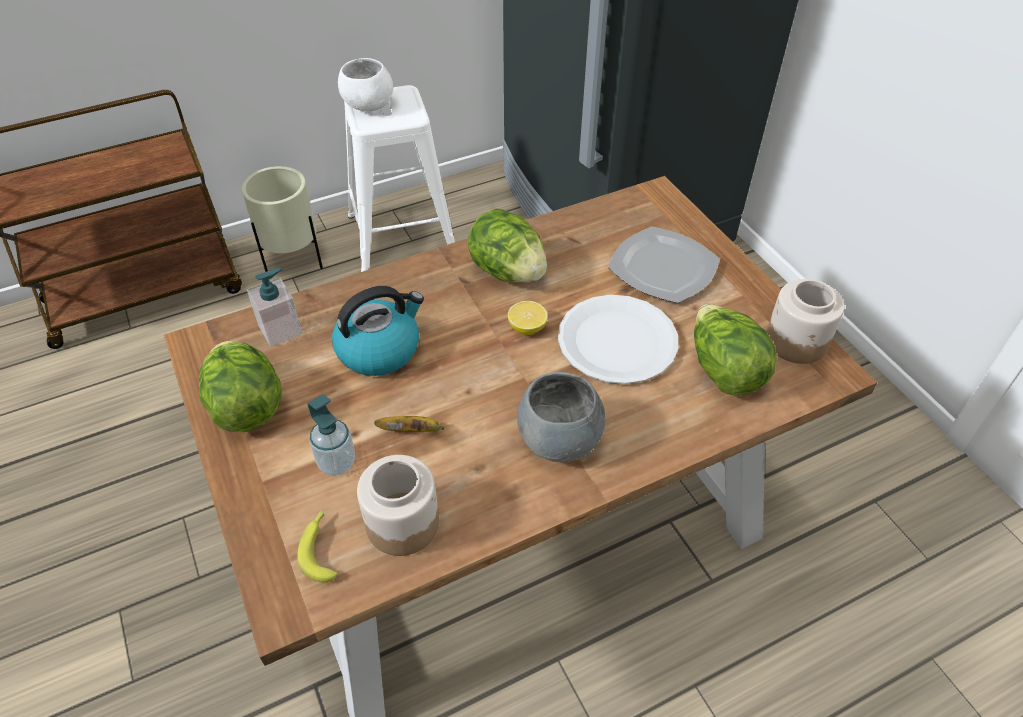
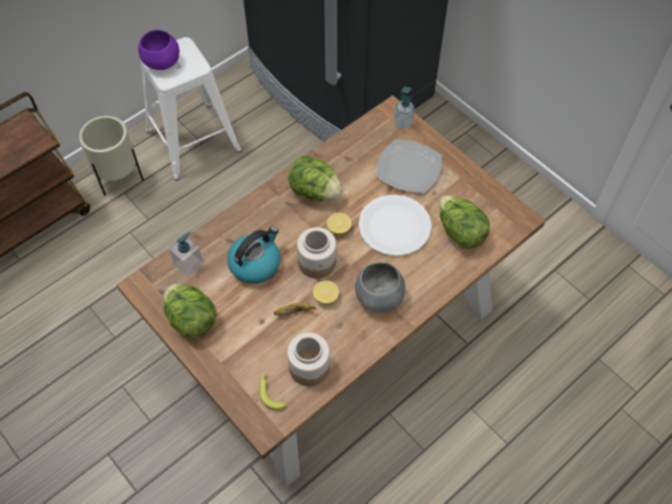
camera: 15 degrees left, 10 degrees up
soap dispenser [307,394,355,476] -> soap dispenser moved to [394,87,415,129]
white bowl [338,58,393,111] -> purple bowl [138,30,179,70]
jar [766,279,844,364] -> jar moved to [297,227,336,278]
none -> lemon [313,280,339,305]

